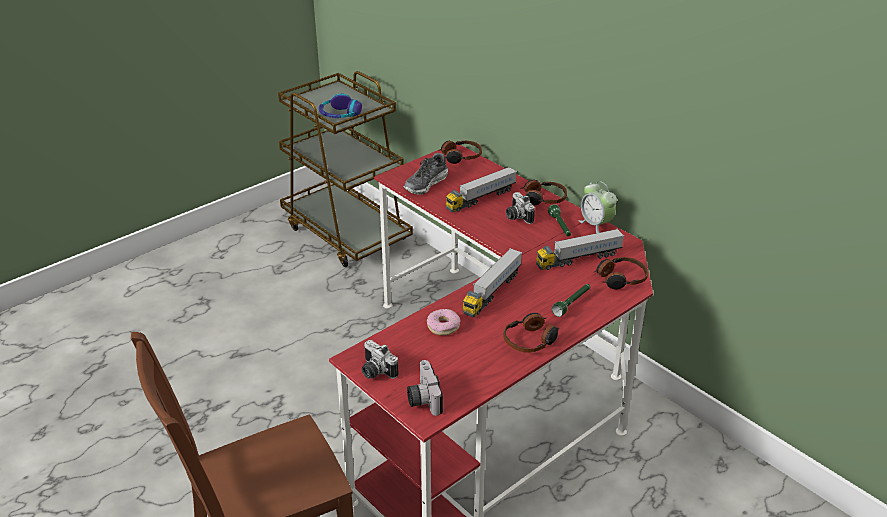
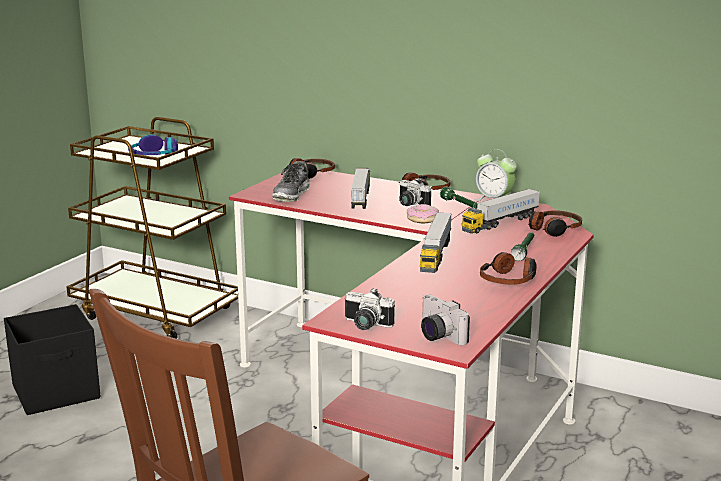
camera: 20 degrees left, 15 degrees down
donut [427,309,461,336] -> donut moved to [407,204,439,223]
toy truck [446,167,517,212] -> toy truck turned 150 degrees clockwise [351,168,370,209]
none -> black storage box [4,304,100,415]

